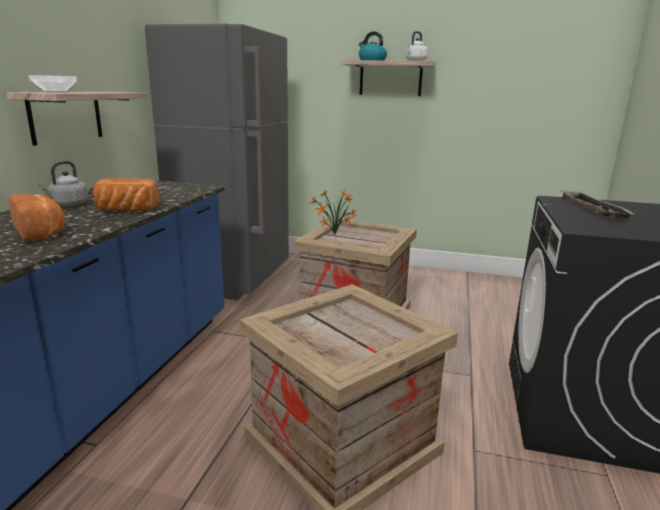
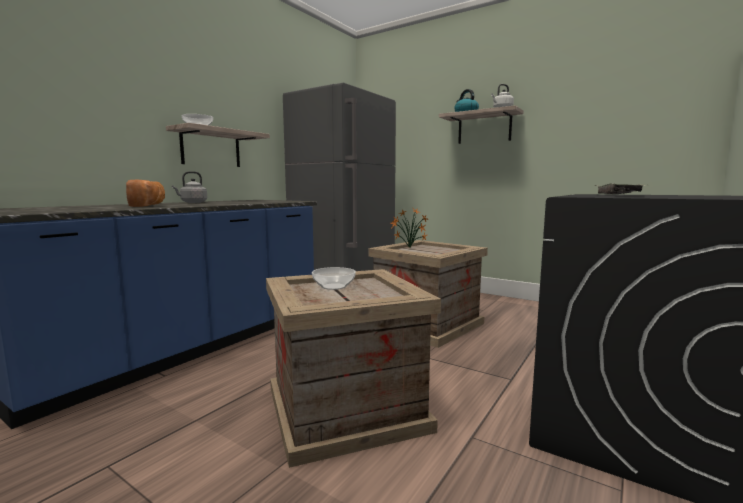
camera: 20 degrees right, 10 degrees down
bread [93,178,159,211] -> none
none -> bowl [312,267,356,290]

